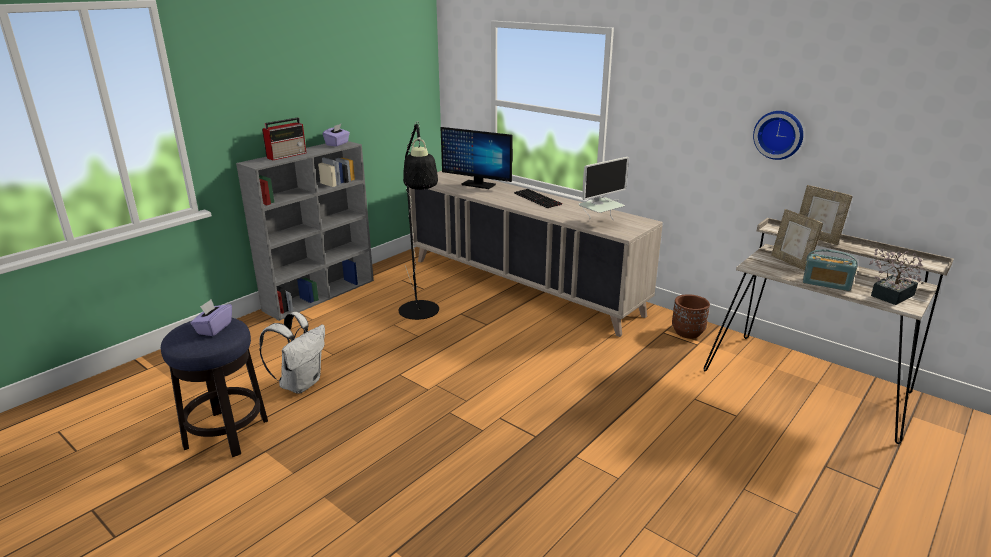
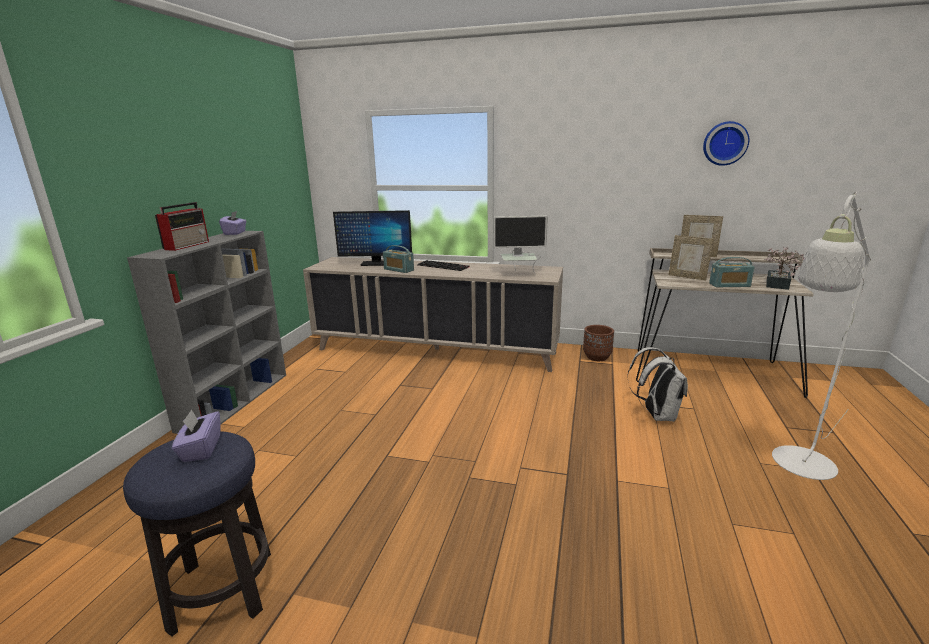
camera: 25 degrees left, 5 degrees down
white backpack [259,312,325,394] -> white backpack moved to [627,347,688,422]
black floor lamp [398,121,439,320] -> none
monitor [579,157,629,219] -> monitor turned 60 degrees clockwise [493,216,548,274]
wall clock [753,111,803,160] -> wall clock moved to [703,121,749,166]
none -> radio [383,245,414,273]
none -> white floor lamp [772,192,871,480]

